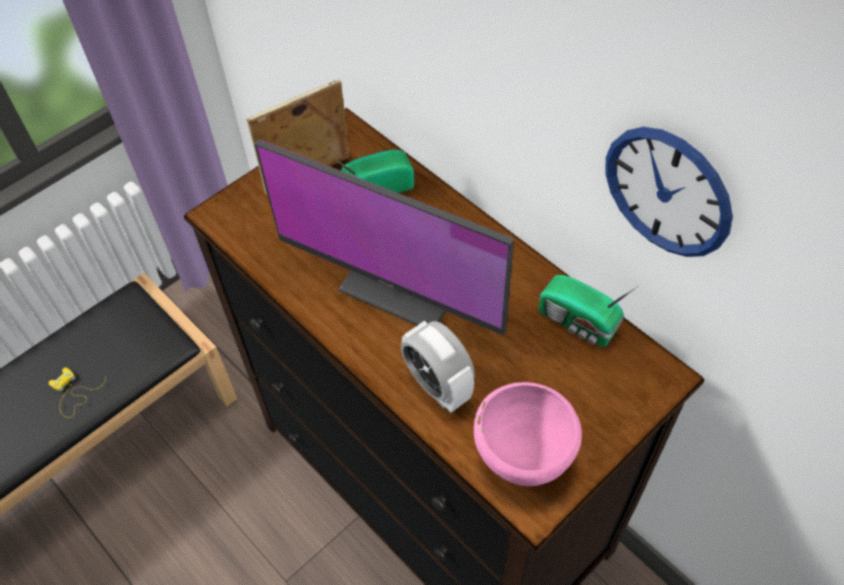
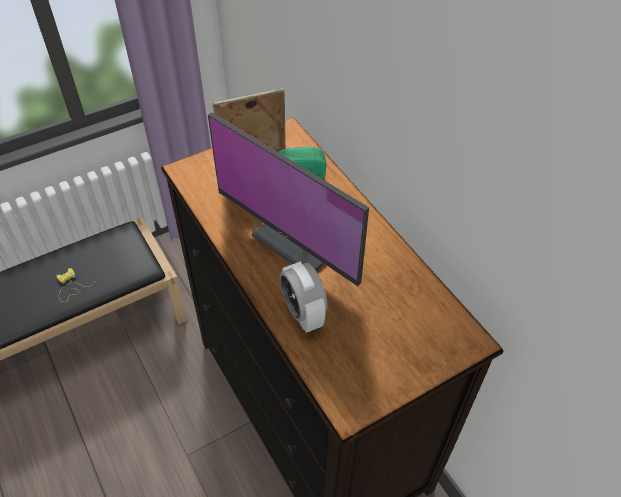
camera: 10 degrees right, 5 degrees down
pink bowl [474,382,582,486] -> none
radio [539,275,638,347] -> none
wall clock [605,127,733,257] -> none

